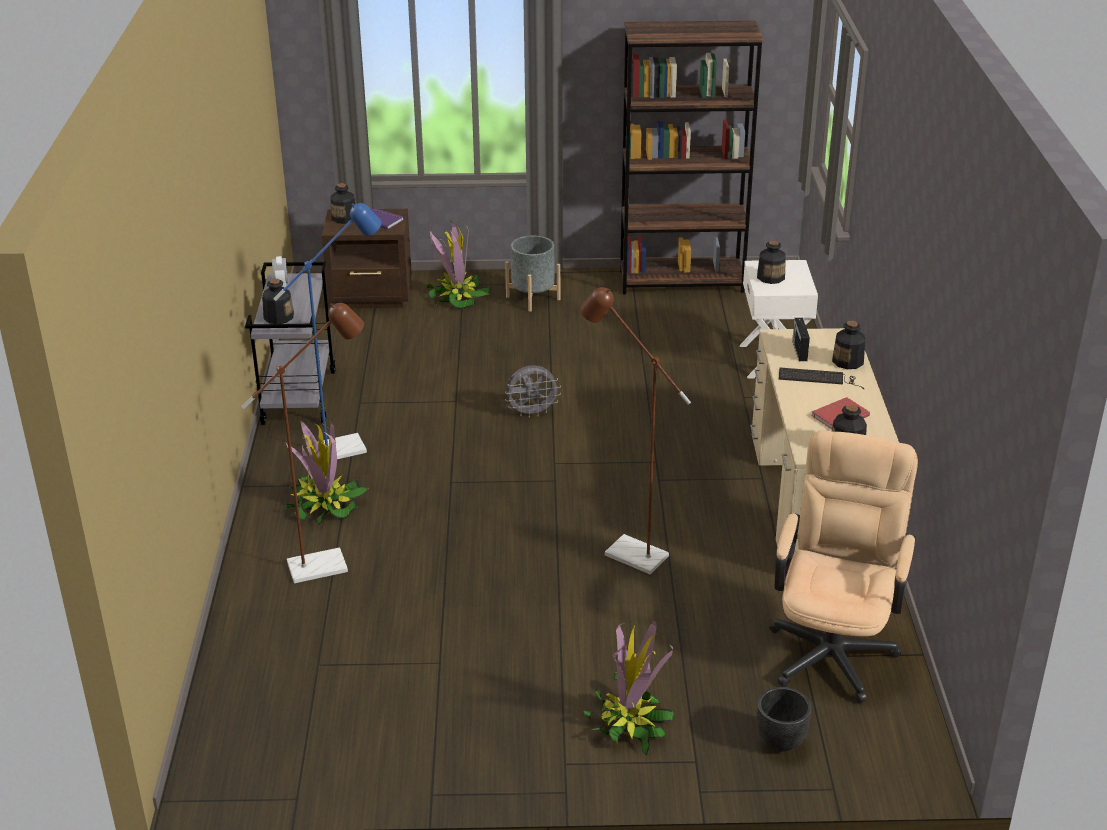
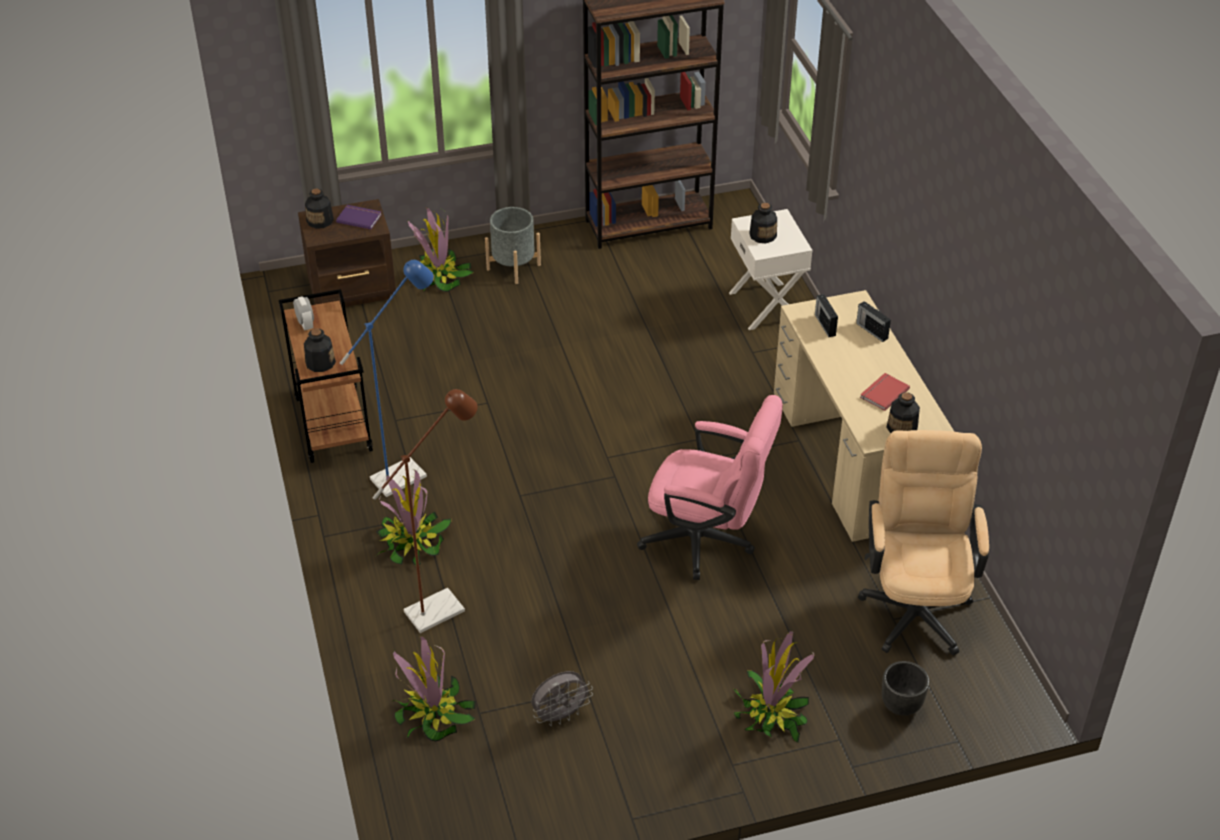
camera: 15 degrees left, 10 degrees up
grey cart [245,262,336,425] -> brown cart [279,289,373,463]
grey fan [505,365,561,418] -> grey fan moved to [531,671,593,726]
brown floor lamp [580,287,691,574] -> pink office chair [637,395,783,580]
keyboard [779,367,864,389] -> none
bottle [832,321,865,369] -> radio [856,301,891,342]
none -> potted plant [393,636,476,742]

